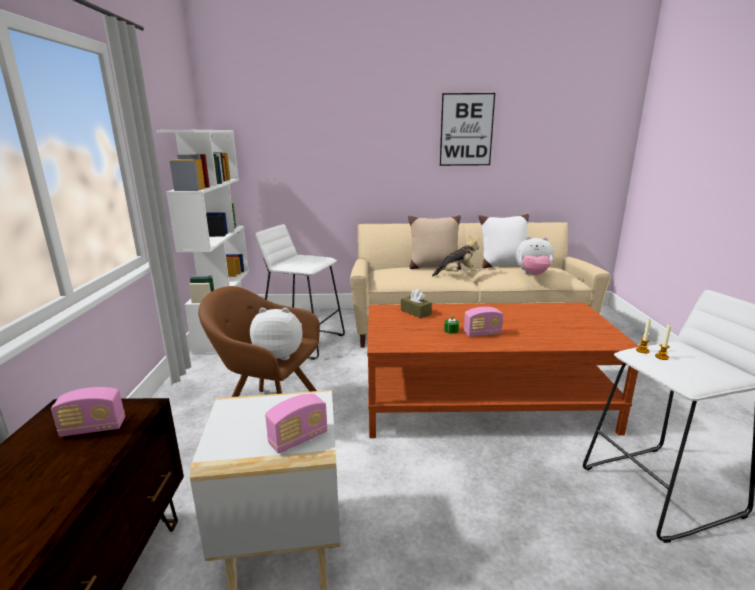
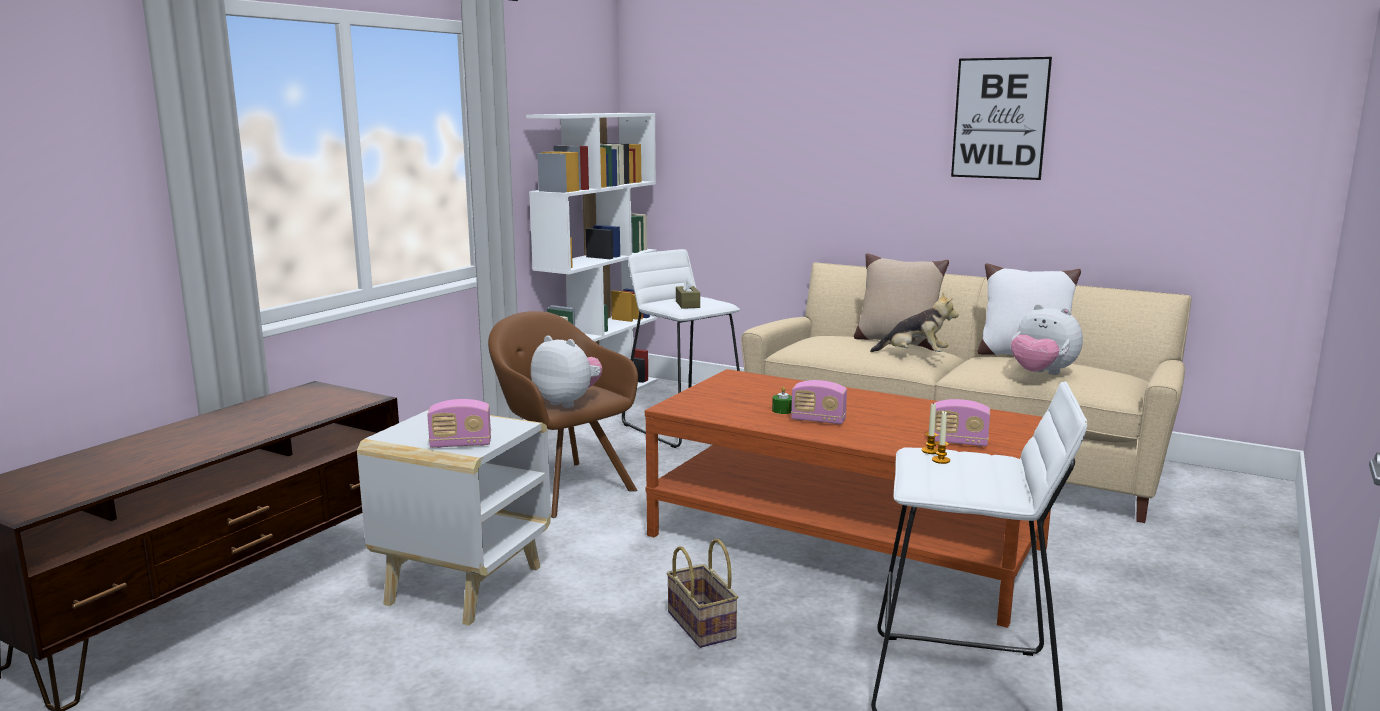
camera: 30 degrees right, 5 degrees down
radio [51,387,125,437] -> radio moved to [934,399,990,446]
brown tissue box [401,289,432,318] -> brown tissue box moved to [676,275,700,309]
none -> basket [666,539,738,648]

